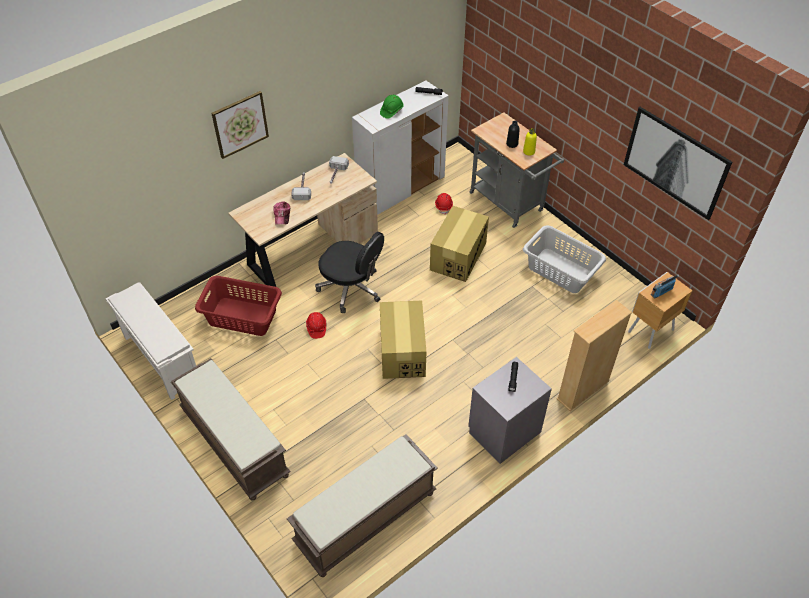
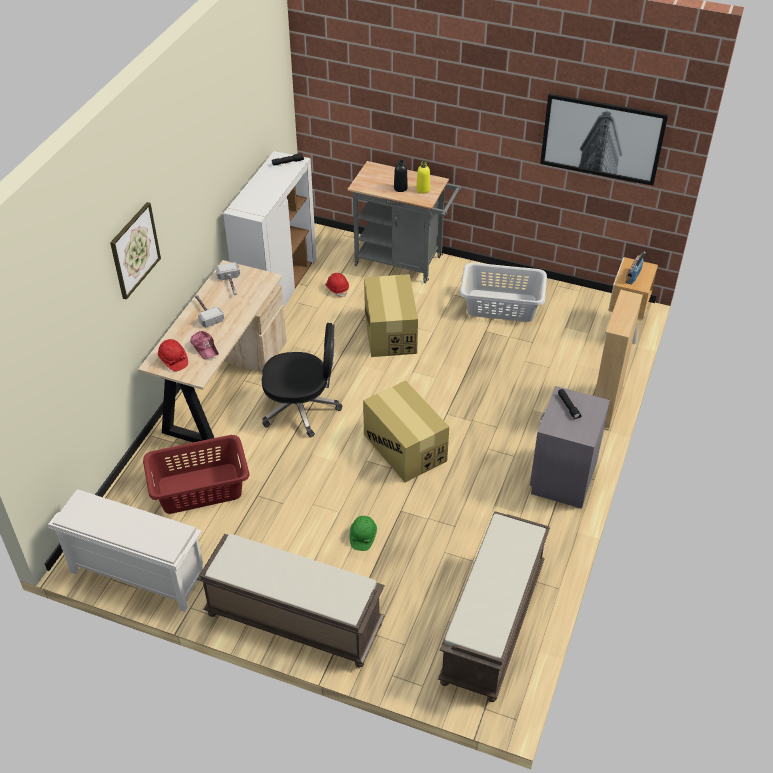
camera: 30 degrees left, 5 degrees down
red hard hat [306,312,326,339] -> red hard hat moved to [158,339,188,371]
green hard hat [380,95,404,119] -> green hard hat moved to [350,516,377,551]

